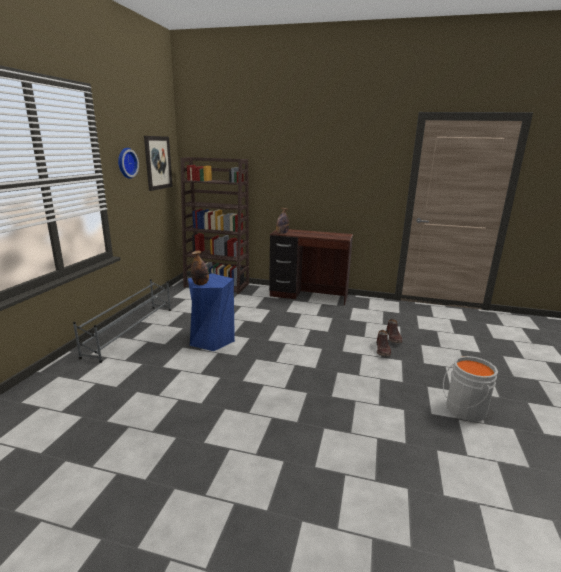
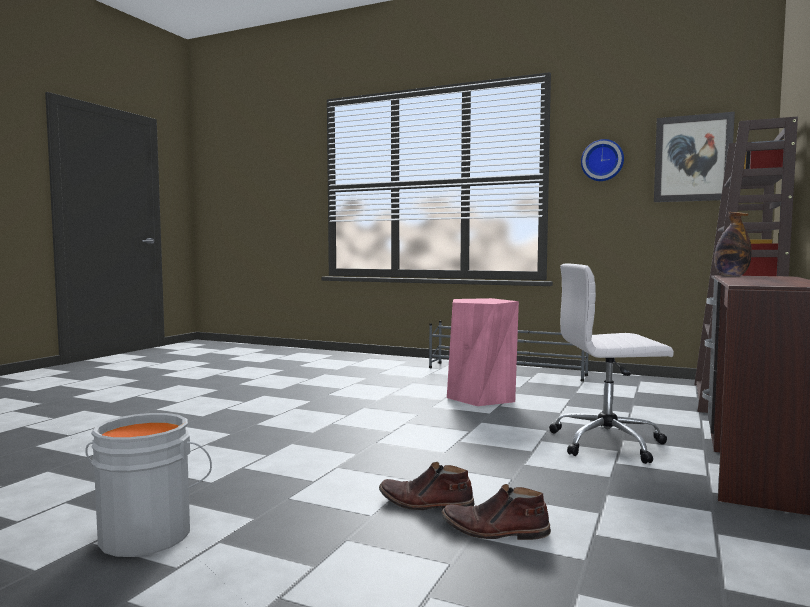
camera: 100 degrees right, 15 degrees down
blue stool [188,273,235,351] -> pink stool [447,298,519,406]
bottle [191,250,209,285] -> none
none -> white office chair [549,264,674,464]

